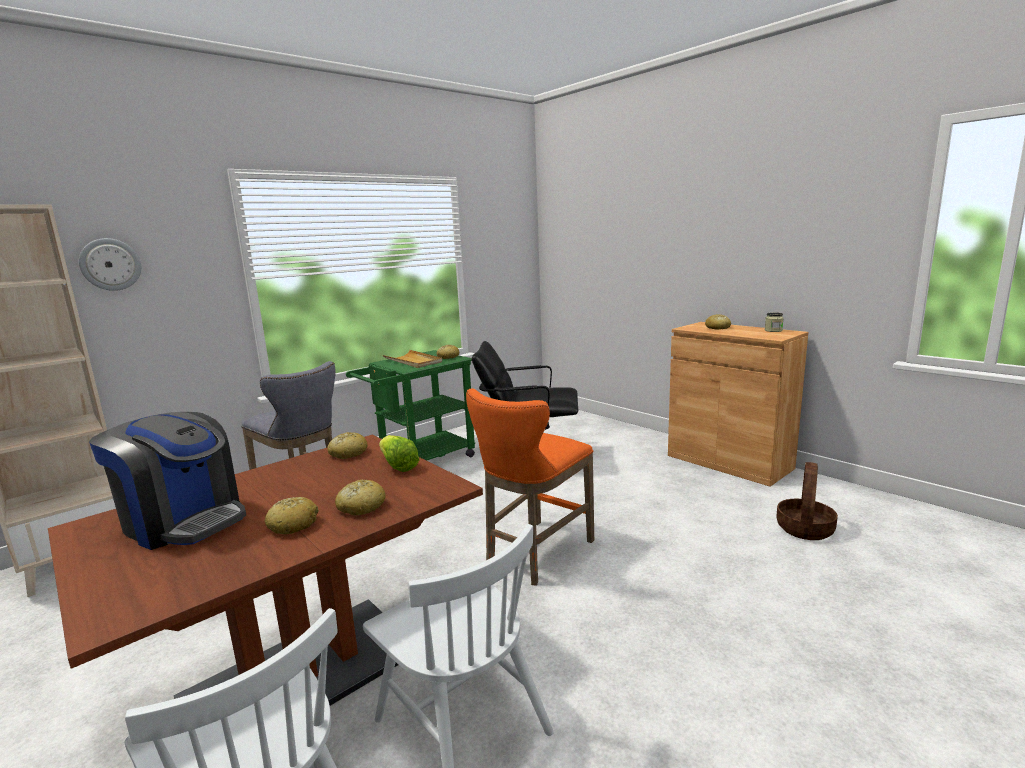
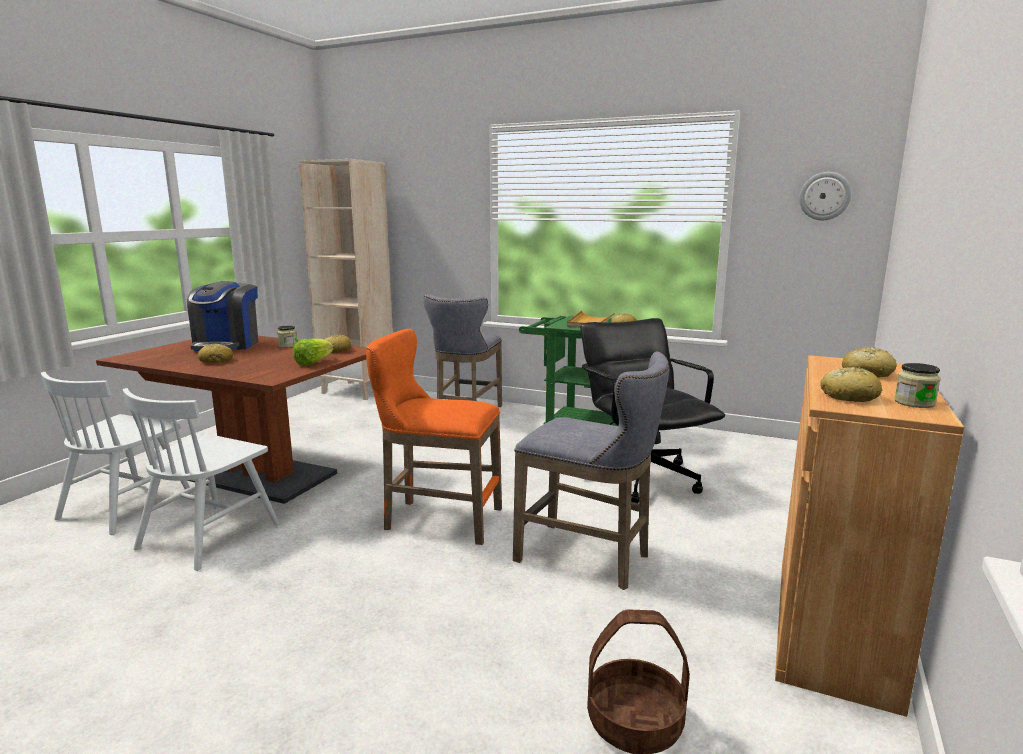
camera: 65 degrees right, 0 degrees up
wall clock [79,238,141,291] -> wall clock moved to [799,172,852,220]
bread [335,480,385,516] -> bread moved to [820,367,882,402]
none -> jar [277,325,297,348]
none -> grey stool [513,351,669,590]

